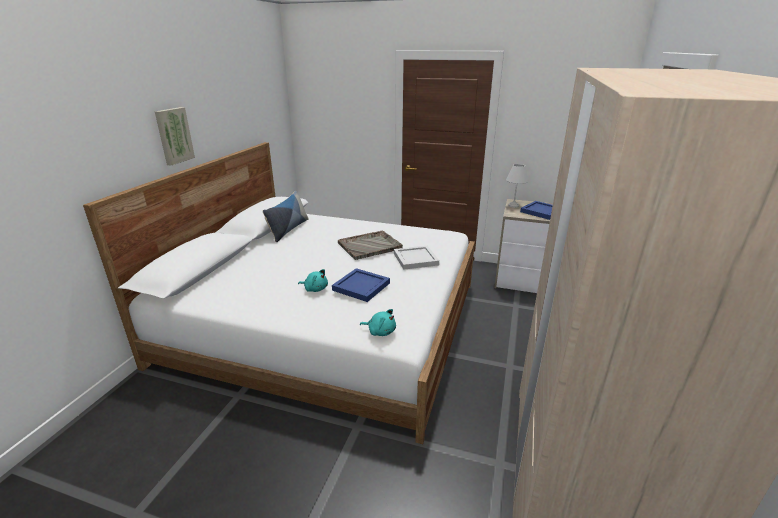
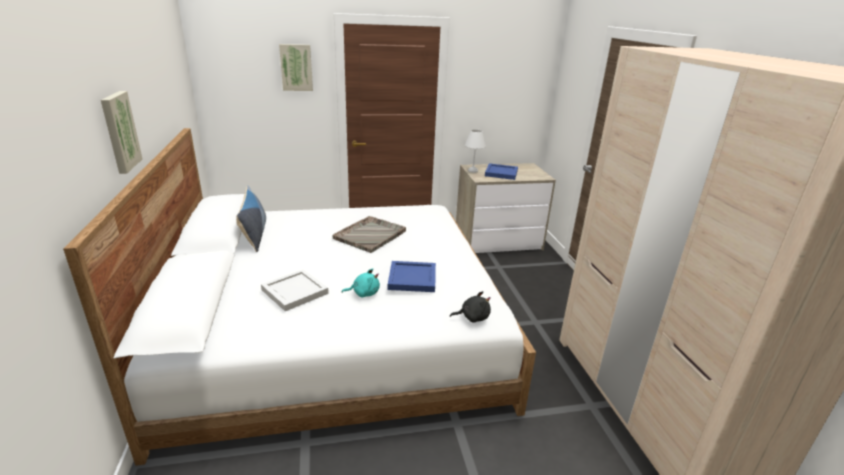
camera: 30 degrees left, 0 degrees up
turquoise plush toy [360,309,396,336] -> black plush toy [450,291,491,323]
white tray [394,246,439,270] -> white tray moved to [261,269,329,311]
none -> picture [279,44,313,91]

